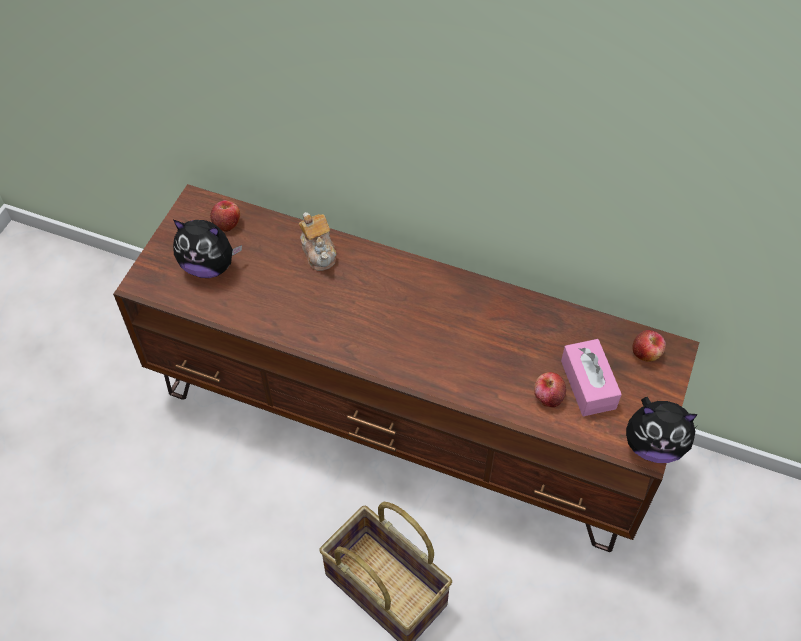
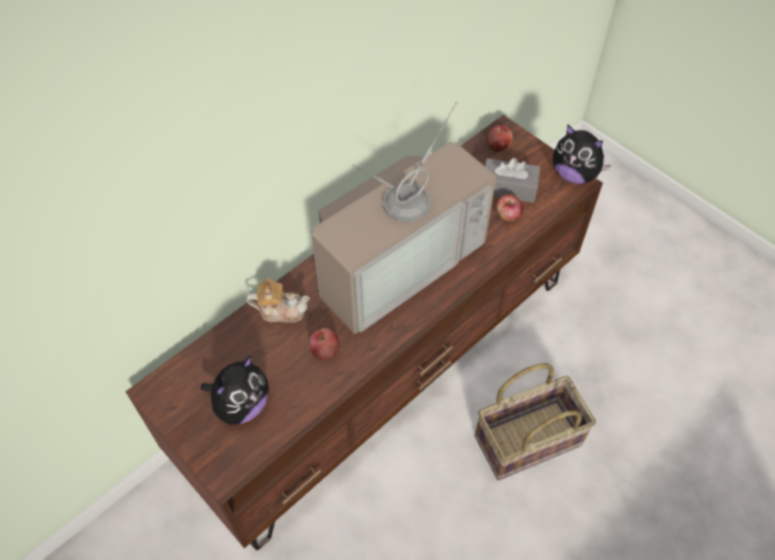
camera: 65 degrees left, 0 degrees up
apple [210,200,240,232] -> apple moved to [309,328,339,361]
pink tissue box [561,339,622,416] -> grey tissue box [485,158,540,203]
plush toy [626,397,698,463] -> plush toy turned 90 degrees clockwise [553,125,611,184]
none -> television [311,102,496,334]

